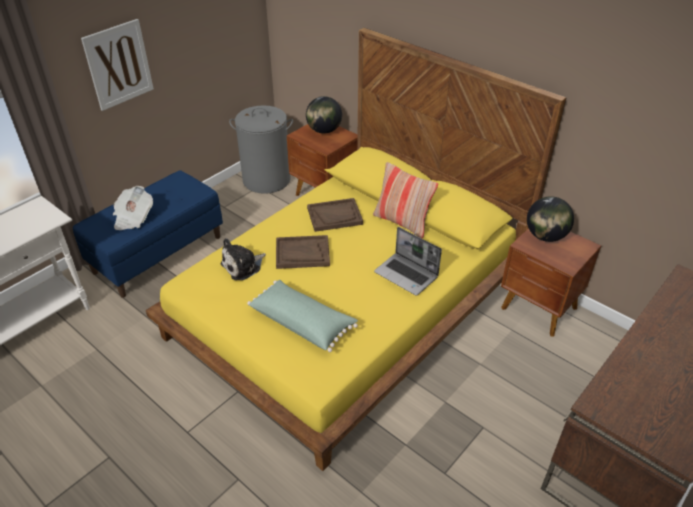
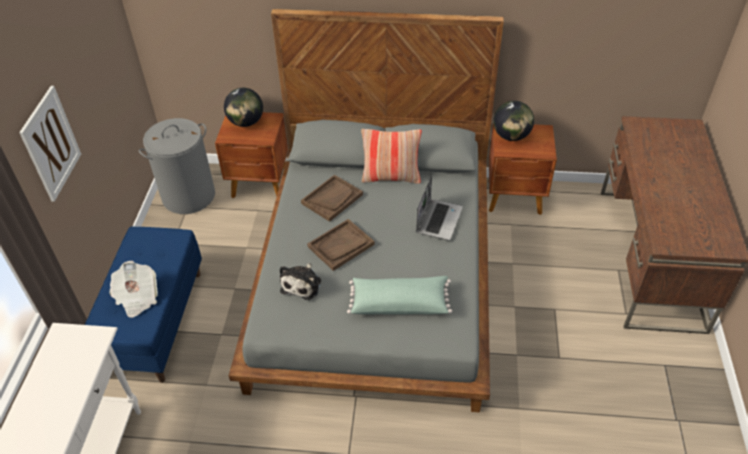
camera: 35 degrees left, 5 degrees up
yellow bed [146,28,566,471] -> grey bed [229,9,504,412]
laptop [374,227,442,296] -> laptop turned 75 degrees counterclockwise [416,176,463,240]

